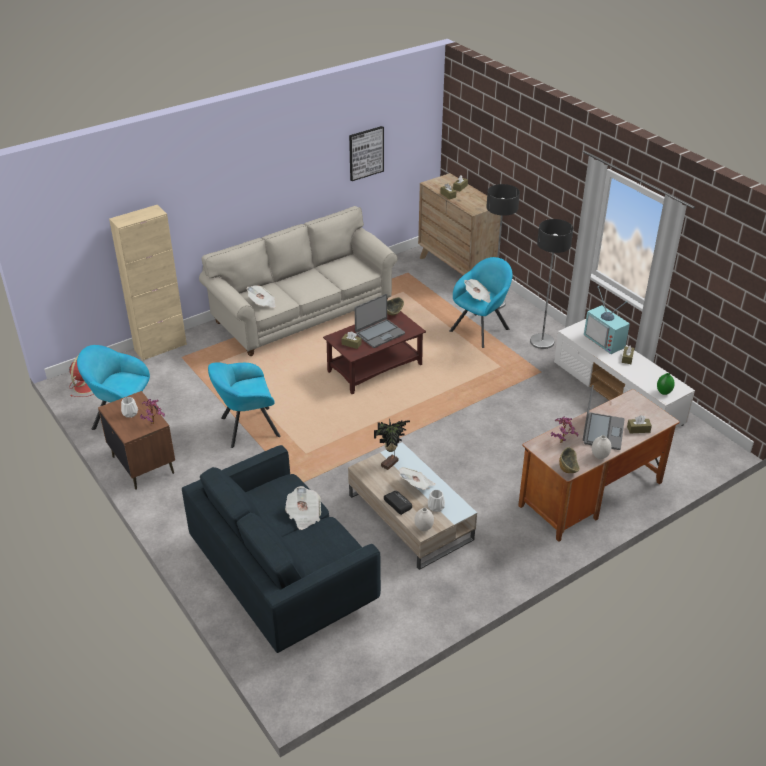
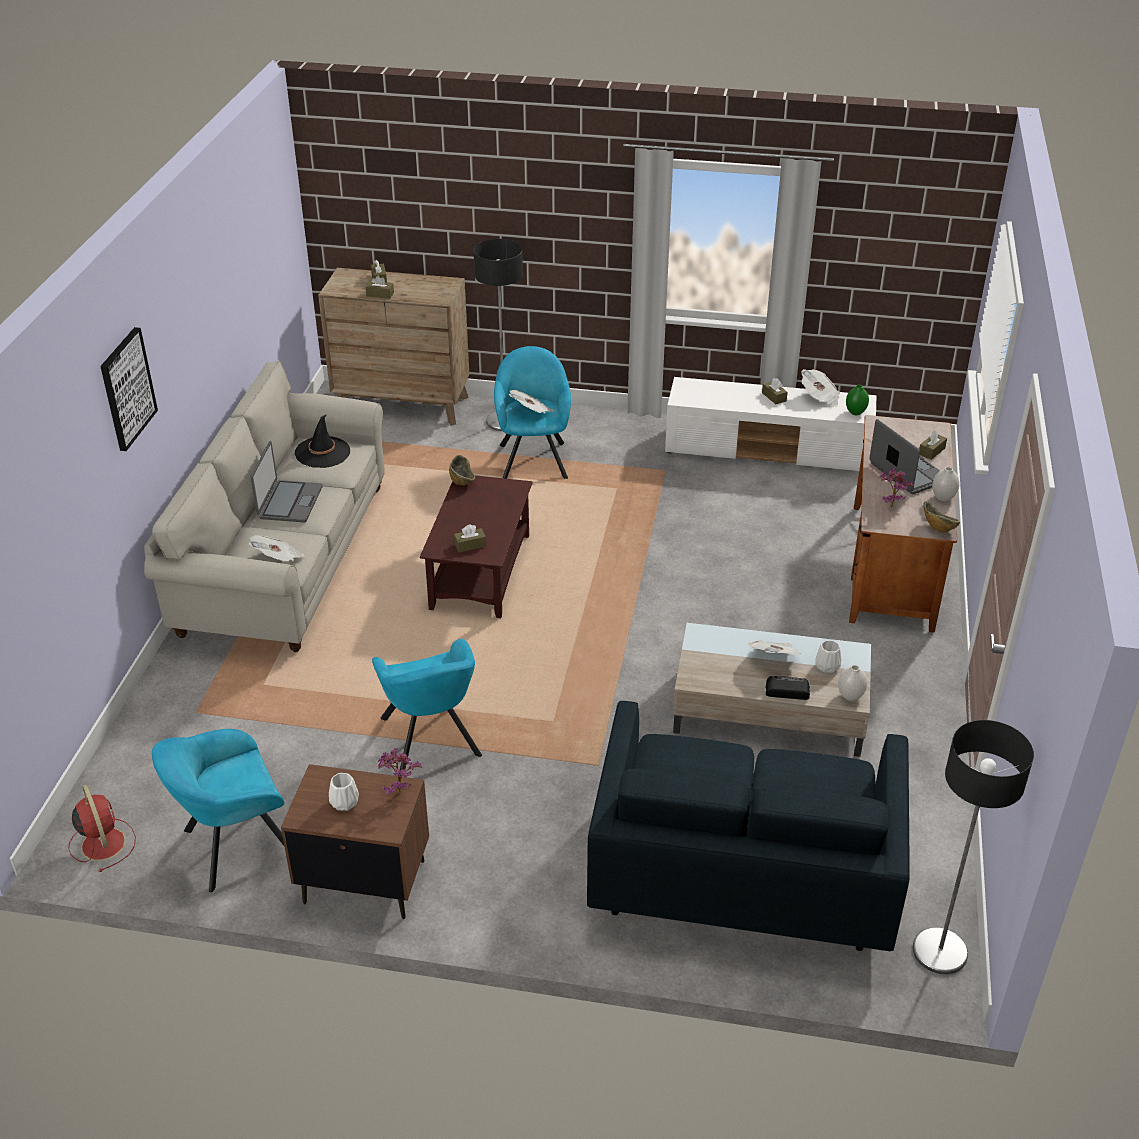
camera: 45 degrees left, 0 degrees up
beige cabinet [109,205,187,361] -> none
turquoise armchair [208,362,281,448] -> turquoise armchair turned 45 degrees counterclockwise [372,639,482,775]
newspaper [285,486,321,530] -> newspaper moved to [801,369,840,407]
picture [349,126,384,181] -> picture moved to [100,327,158,451]
laptop [355,294,405,348] -> laptop moved to [251,441,323,522]
potted plant [374,419,410,470] -> none
floor lamp [530,219,573,349] -> floor lamp moved to [913,720,1034,974]
television [584,286,630,354] -> none
none -> black hat [295,414,350,468]

